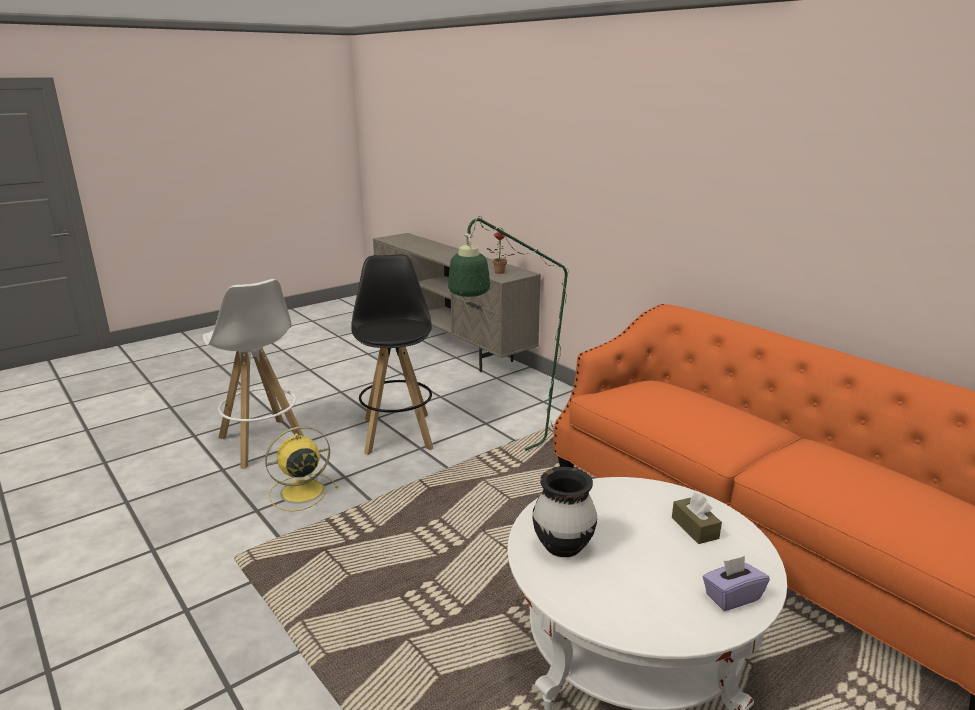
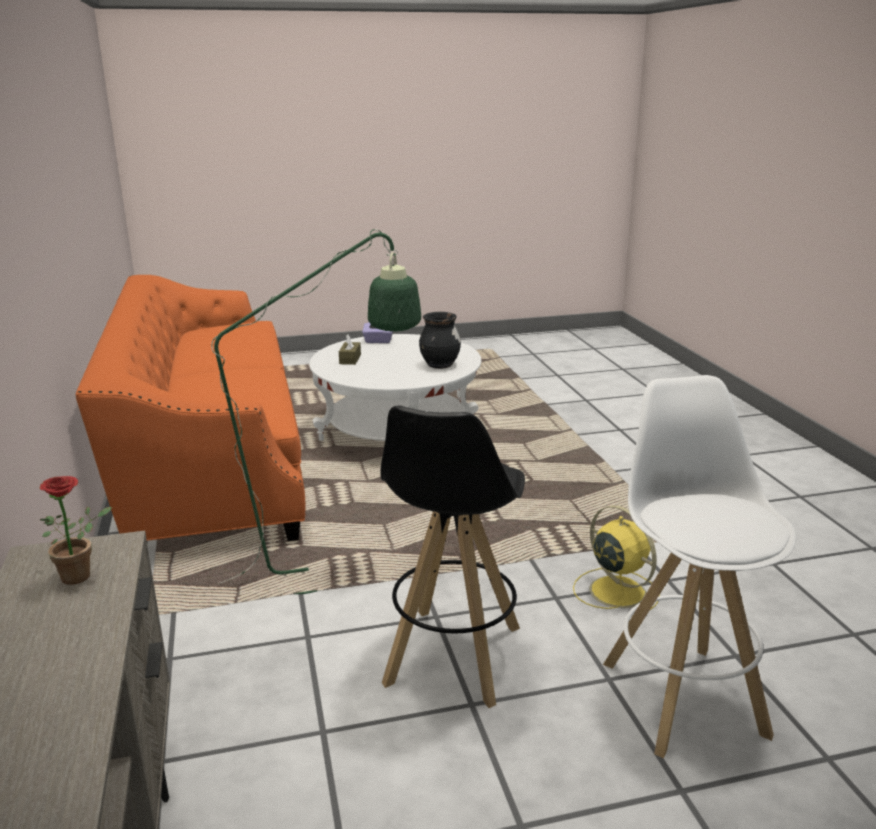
camera: 155 degrees left, 0 degrees up
yellow fan [265,426,338,512] -> yellow fan turned 120 degrees counterclockwise [573,505,660,611]

